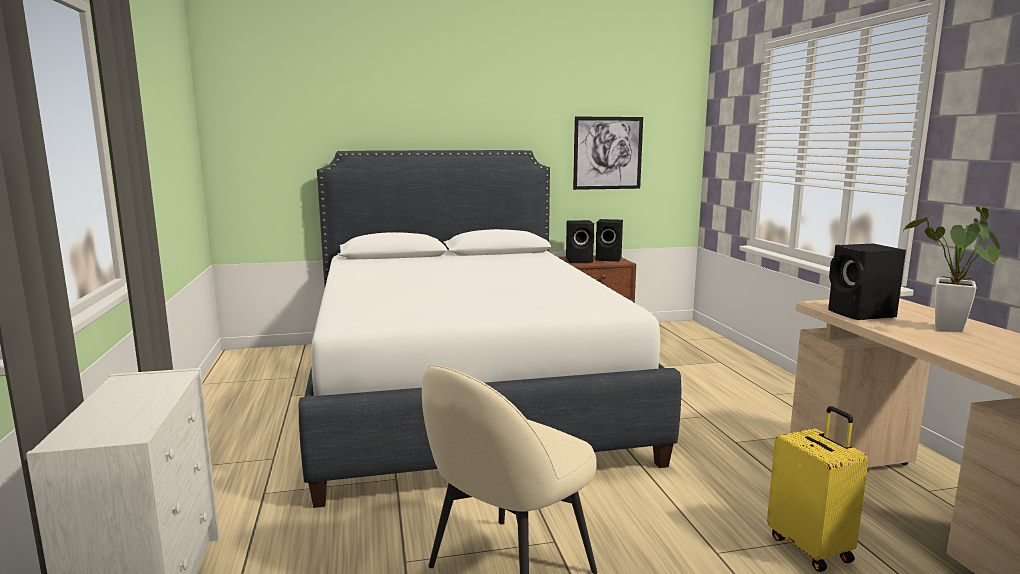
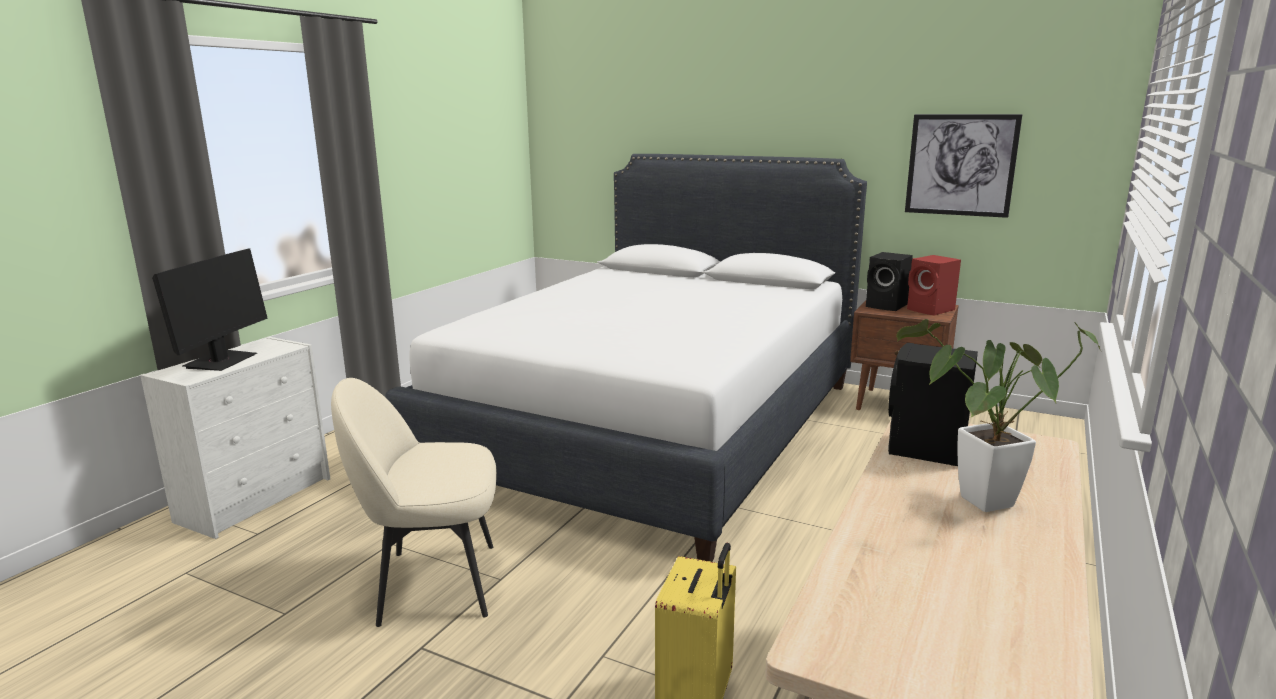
camera: 40 degrees right, 5 degrees up
black speaker [596,219,623,261] -> red speaker [907,255,961,316]
none -> monitor [152,248,268,371]

